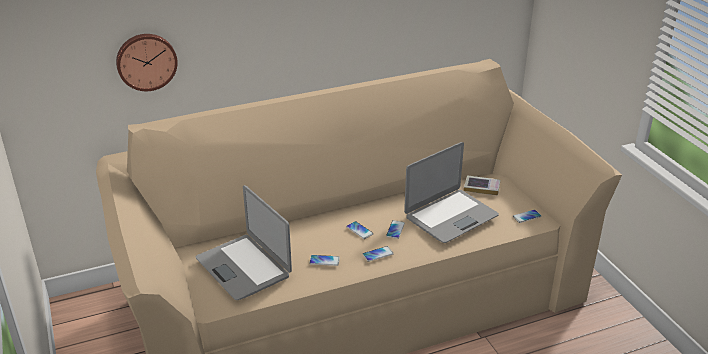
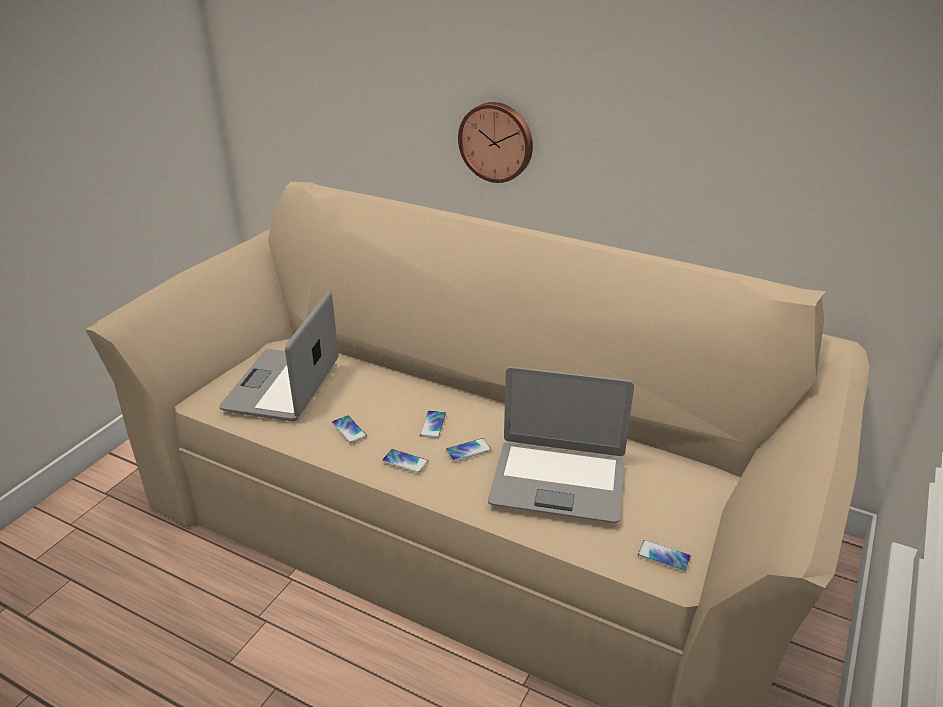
camera: 50 degrees right, 0 degrees up
wall clock [116,34,178,91] -> wall clock moved to [458,102,533,183]
book [464,175,500,196] -> none

